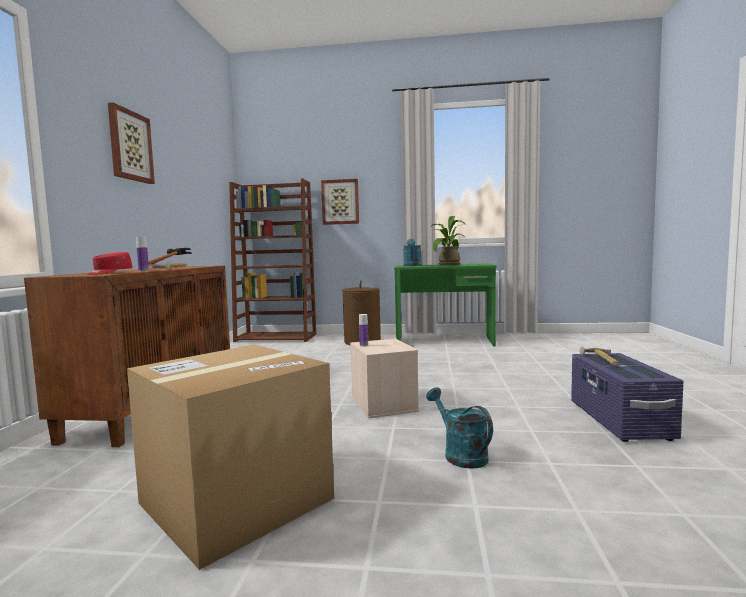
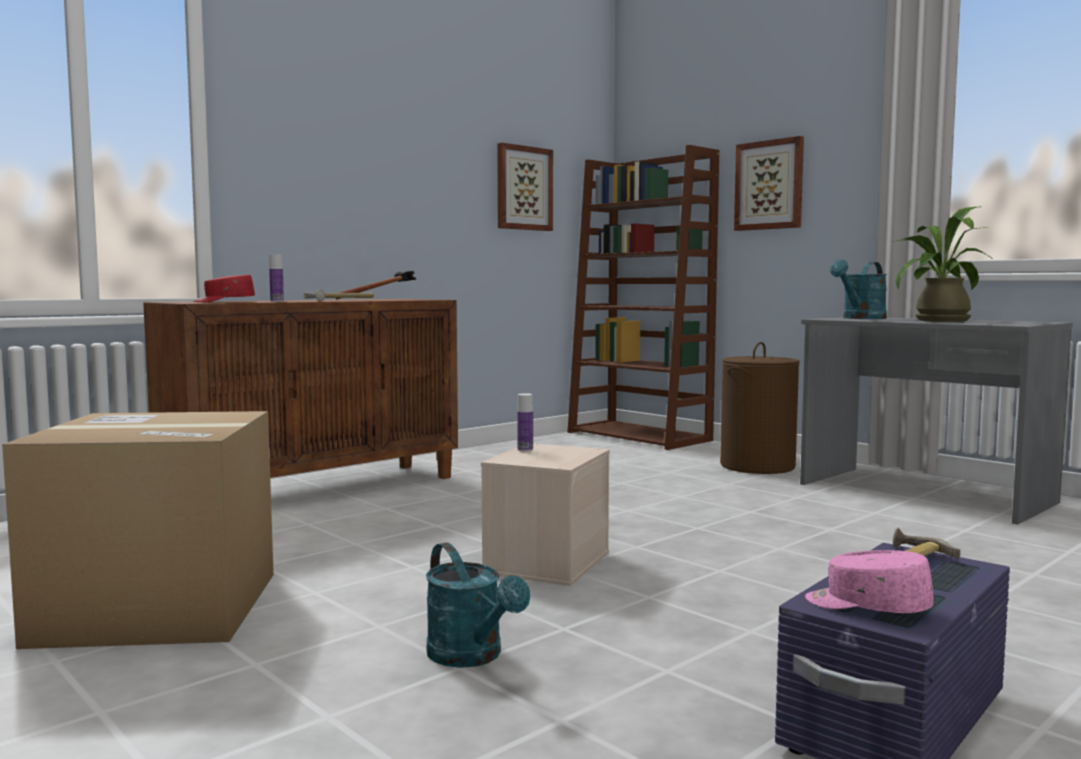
camera: 40 degrees right, 0 degrees up
picture [108,102,155,184] -> picture moved to [497,143,553,231]
green desk [394,263,497,346] -> grey desk [800,317,1073,524]
turquoise watering can [426,387,493,469] -> turquoise watering can turned 135 degrees clockwise [426,543,530,668]
none -> pink cap [805,550,934,613]

